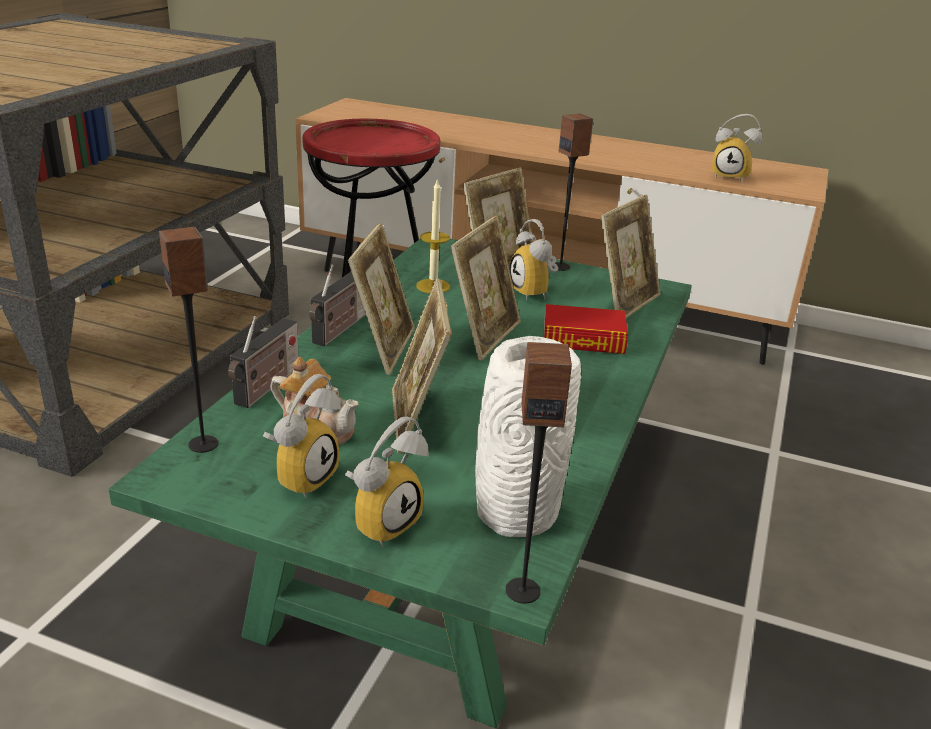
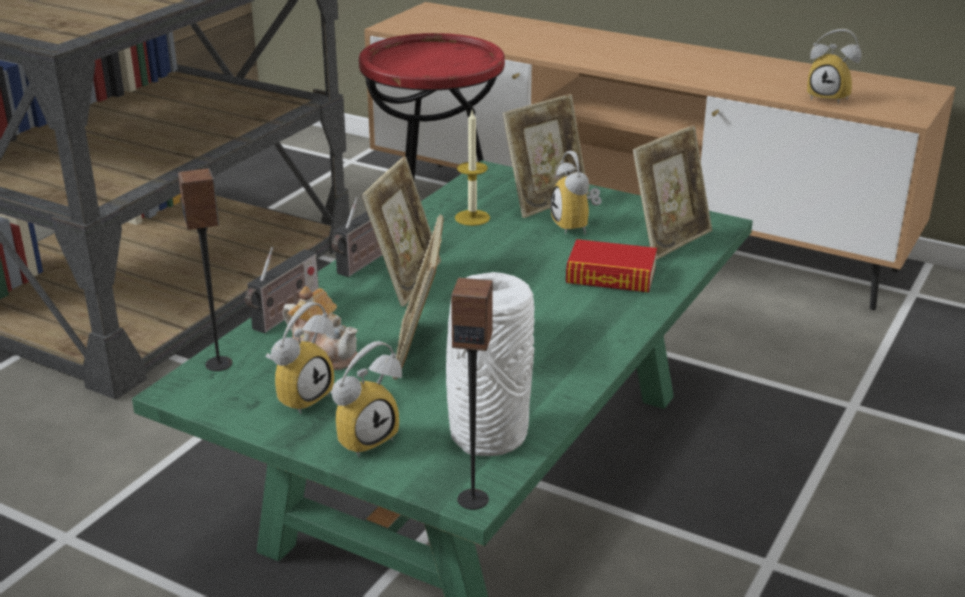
camera: 10 degrees right, 0 degrees up
picture frame [451,216,521,361] -> none
speaker [552,114,593,271] -> none

